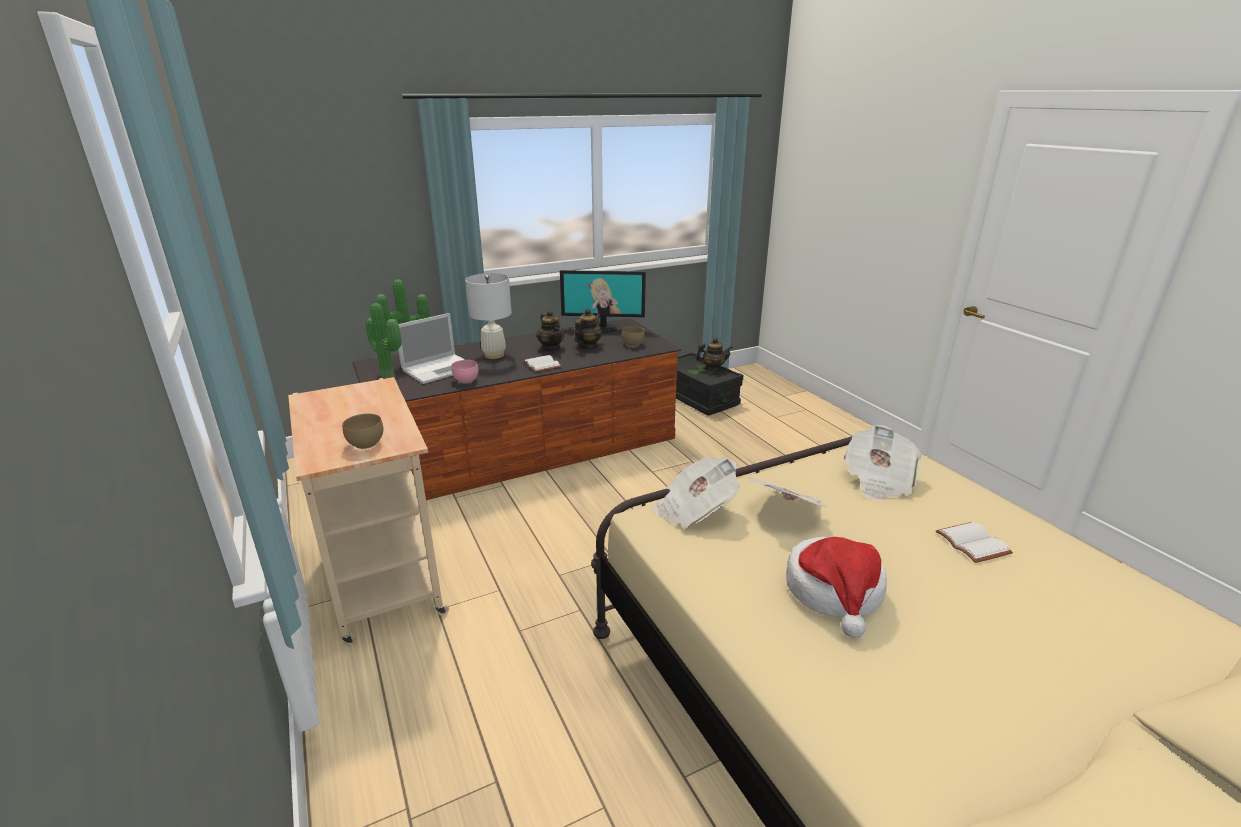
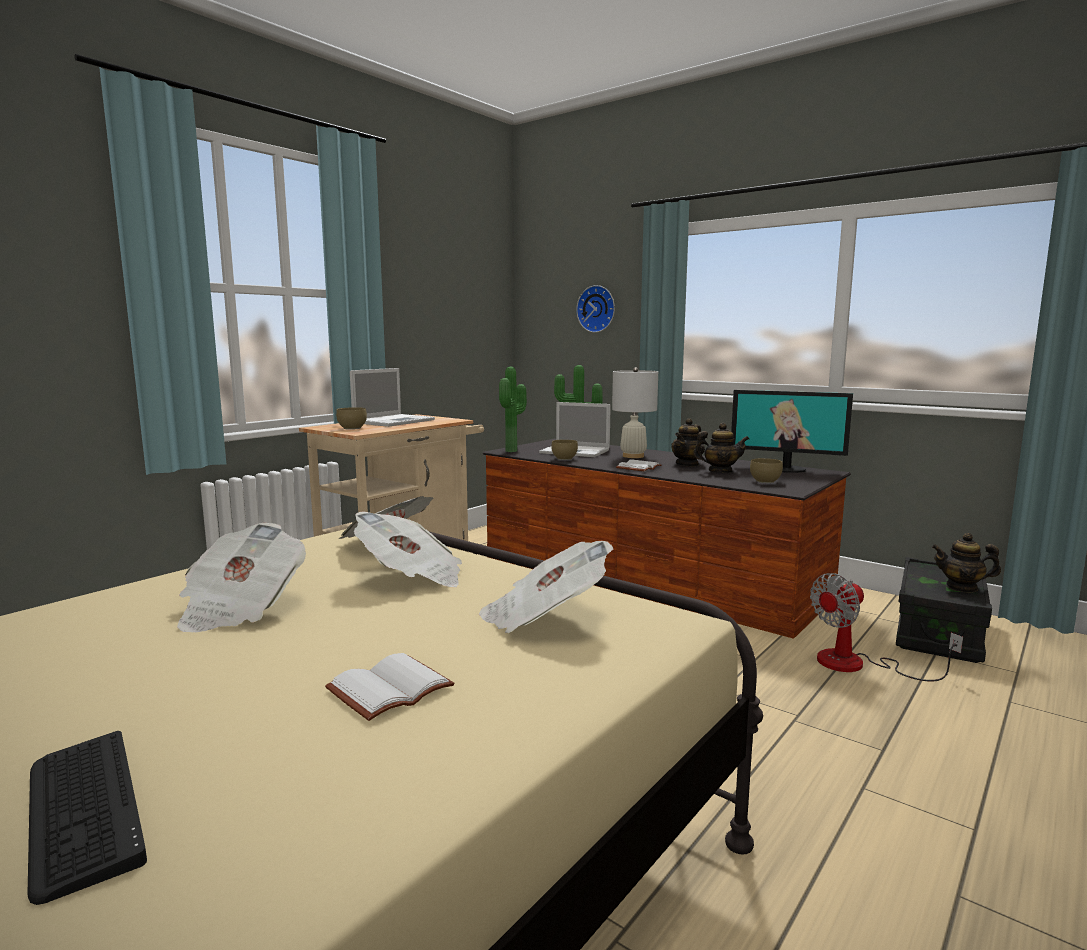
camera: 65 degrees right, 15 degrees down
pink bowl [451,360,479,383] -> brown bowl [551,440,578,460]
monitor [560,270,646,333] -> monitor turned 45 degrees counterclockwise [731,390,853,473]
teapot [695,338,733,371] -> teapot turned 135 degrees clockwise [932,533,1001,593]
hat [786,536,887,638] -> newspaper [177,523,306,632]
none -> keyboard [27,731,147,905]
none -> laptop [350,368,435,427]
none -> wall clock [576,285,615,333]
none -> fan [810,573,963,682]

